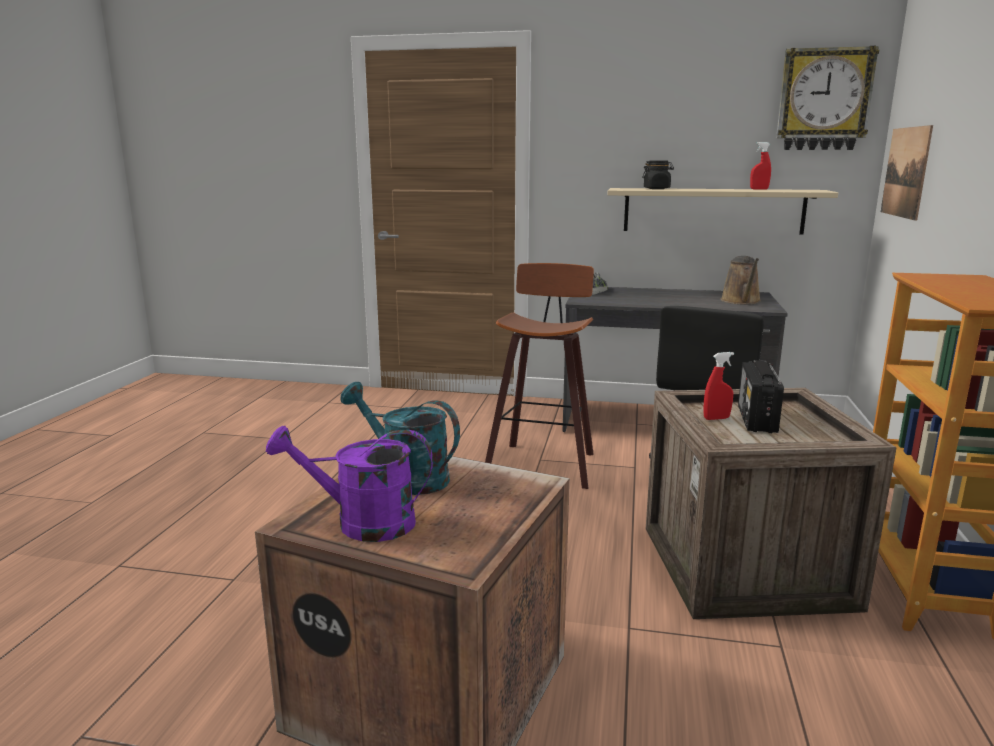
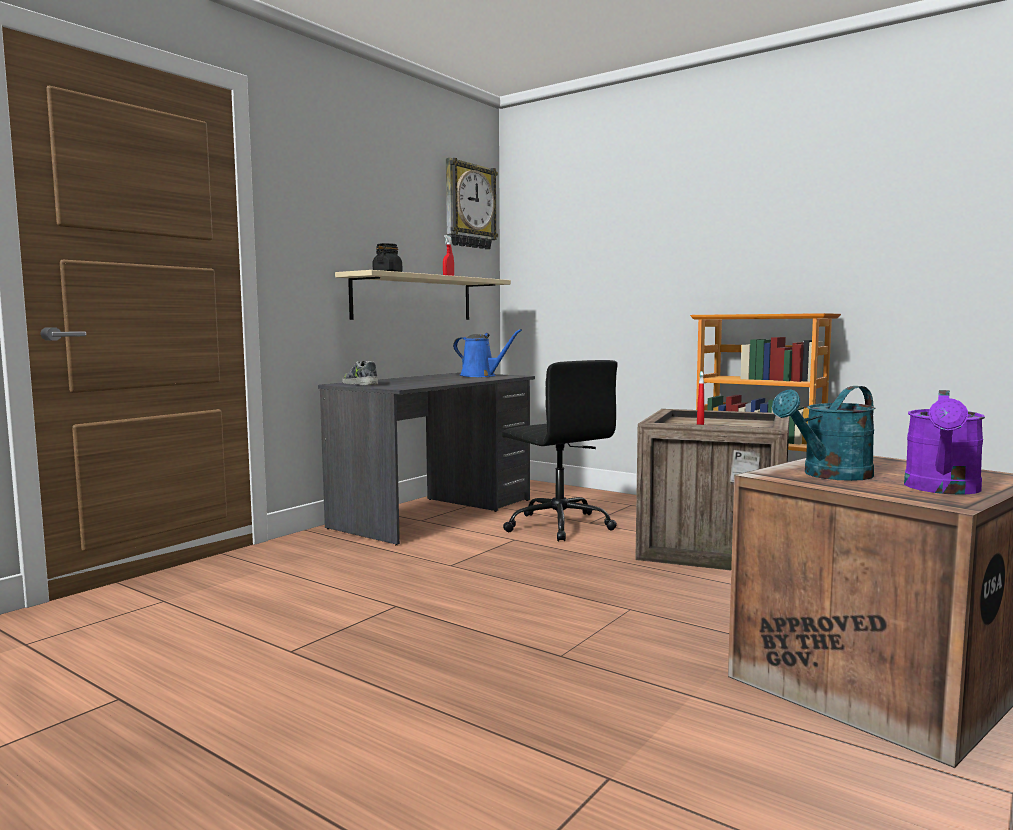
camera: 65 degrees left, 10 degrees down
stool [485,263,594,489] -> none
brown watering can [720,256,761,305] -> blue watering can [453,329,522,377]
radio [738,360,784,433] -> none
picture [881,125,933,221] -> none

